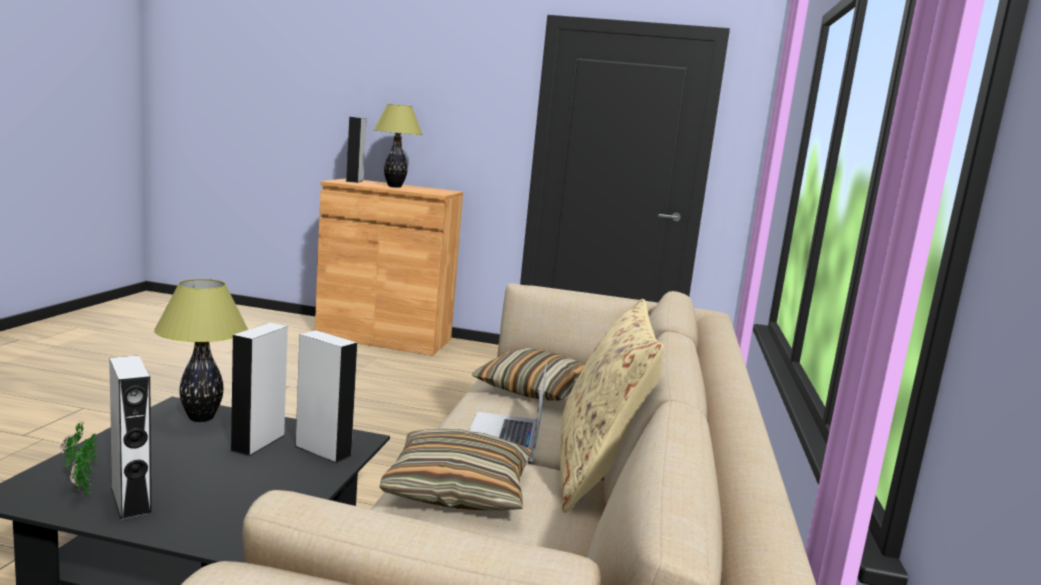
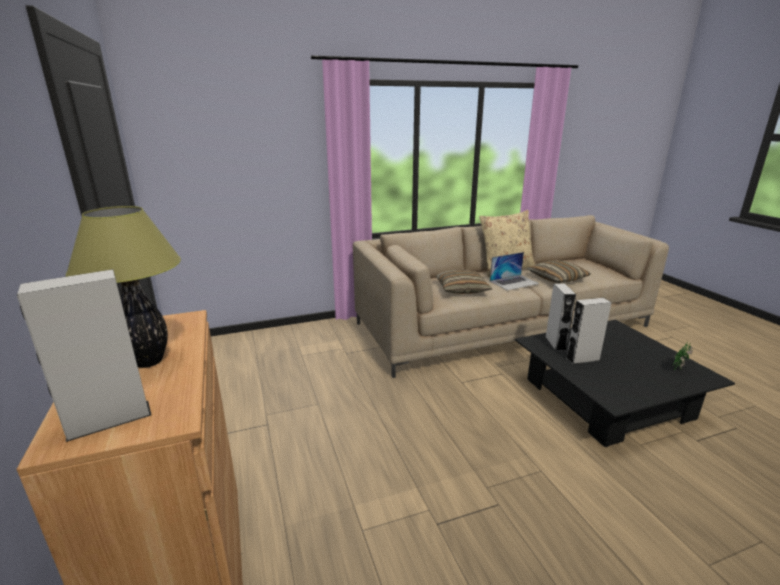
camera: 120 degrees left, 10 degrees up
grey speaker [109,355,152,520] -> none
table lamp [154,279,248,422] -> none

